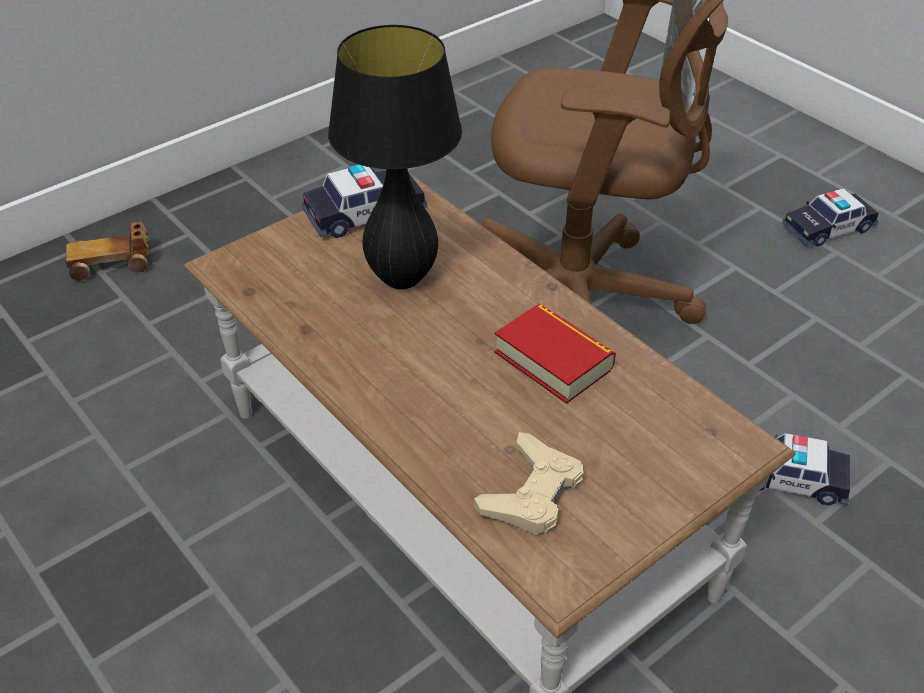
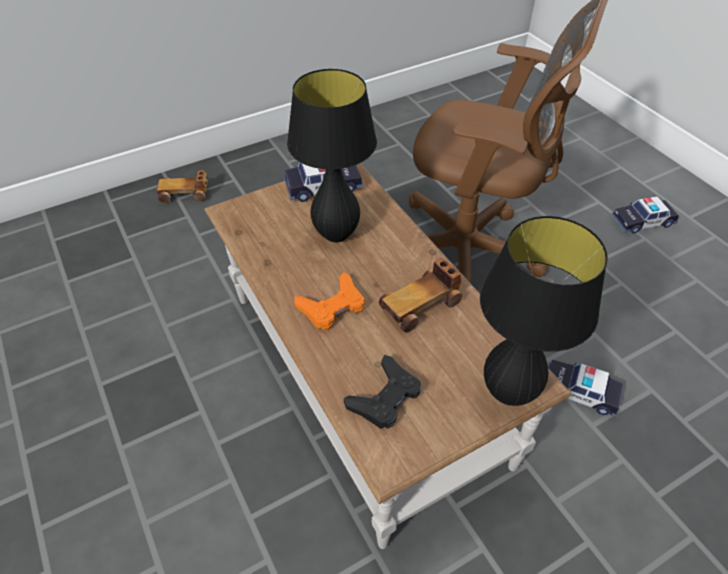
camera: 10 degrees right, 5 degrees up
beige game controller [474,432,583,535] -> black game controller [344,355,421,429]
book [494,303,616,404] -> toy car [379,258,462,333]
none -> orange game controller [295,272,365,330]
none -> black table lamp [480,216,608,406]

